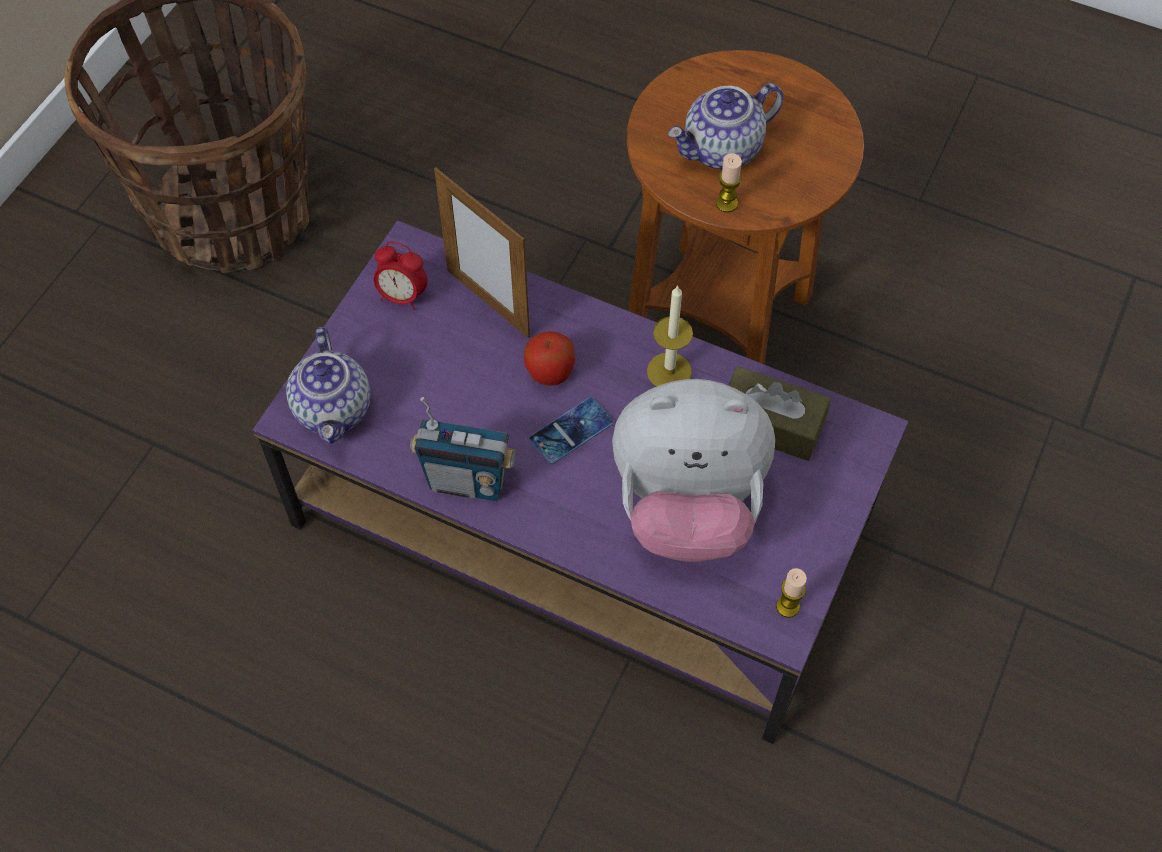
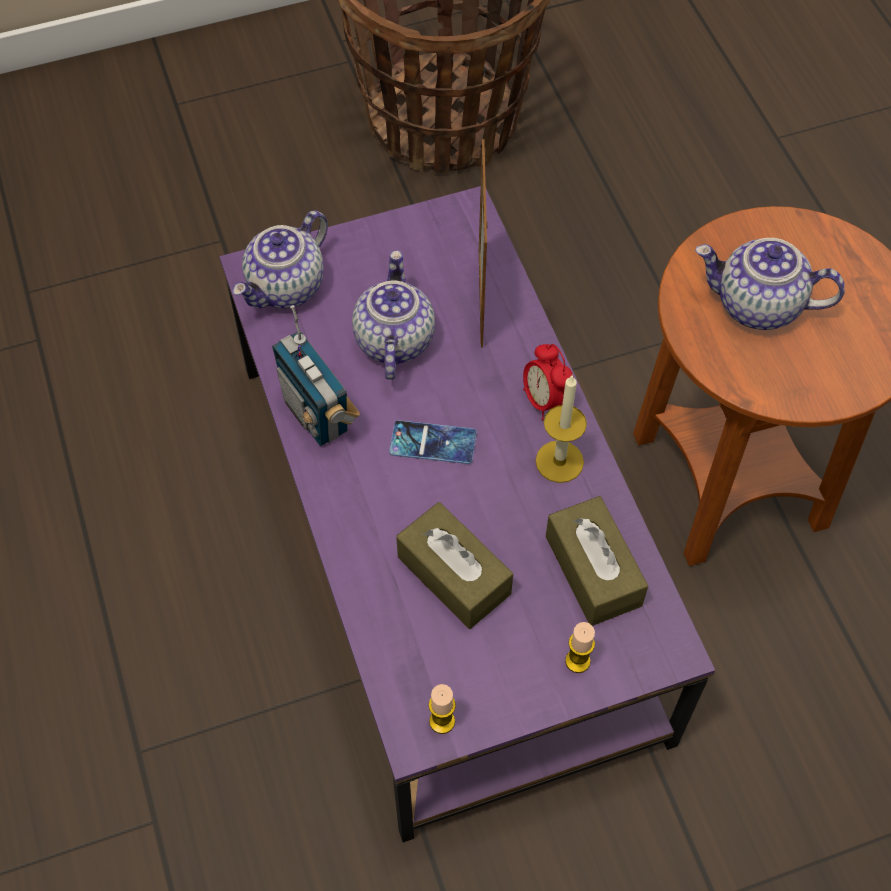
camera: 45 degrees right, 0 degrees up
alarm clock [374,242,428,310] -> alarm clock moved to [523,344,573,420]
apple [524,331,575,386] -> none
plush toy [612,379,775,562] -> brown tissue box [396,502,513,629]
candle [716,153,742,213] -> candle moved to [565,622,595,673]
none -> teapot [352,250,435,380]

